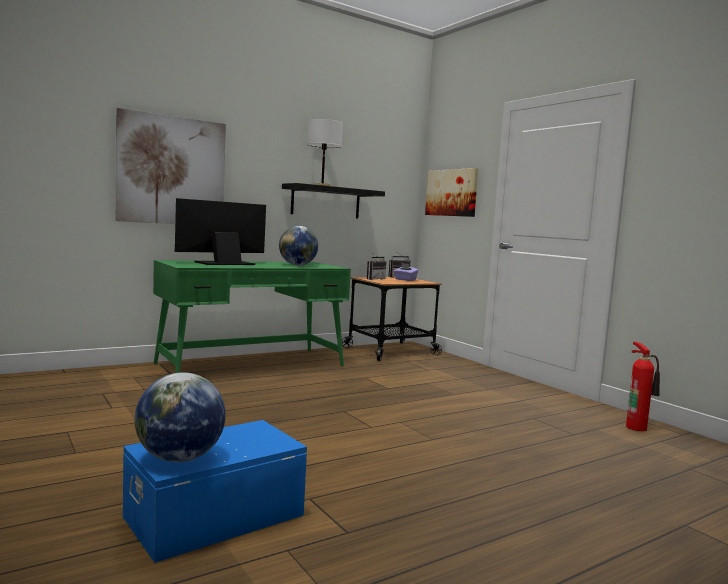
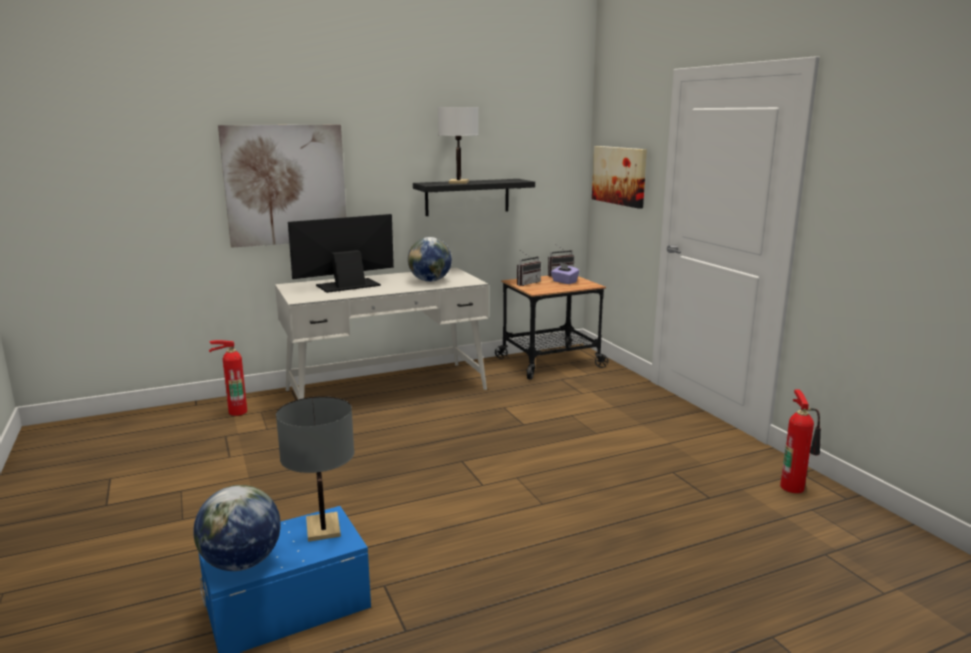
camera: 10 degrees right, 10 degrees up
green desk [153,260,351,373] -> white desk [275,268,489,399]
none -> fire extinguisher [209,340,247,416]
none -> grey table lamp [276,396,354,542]

